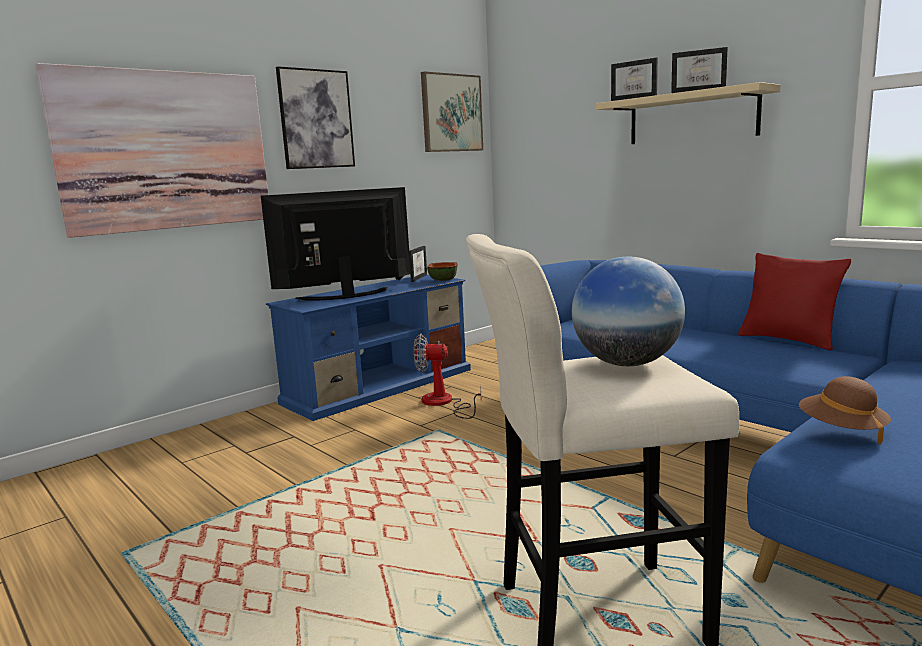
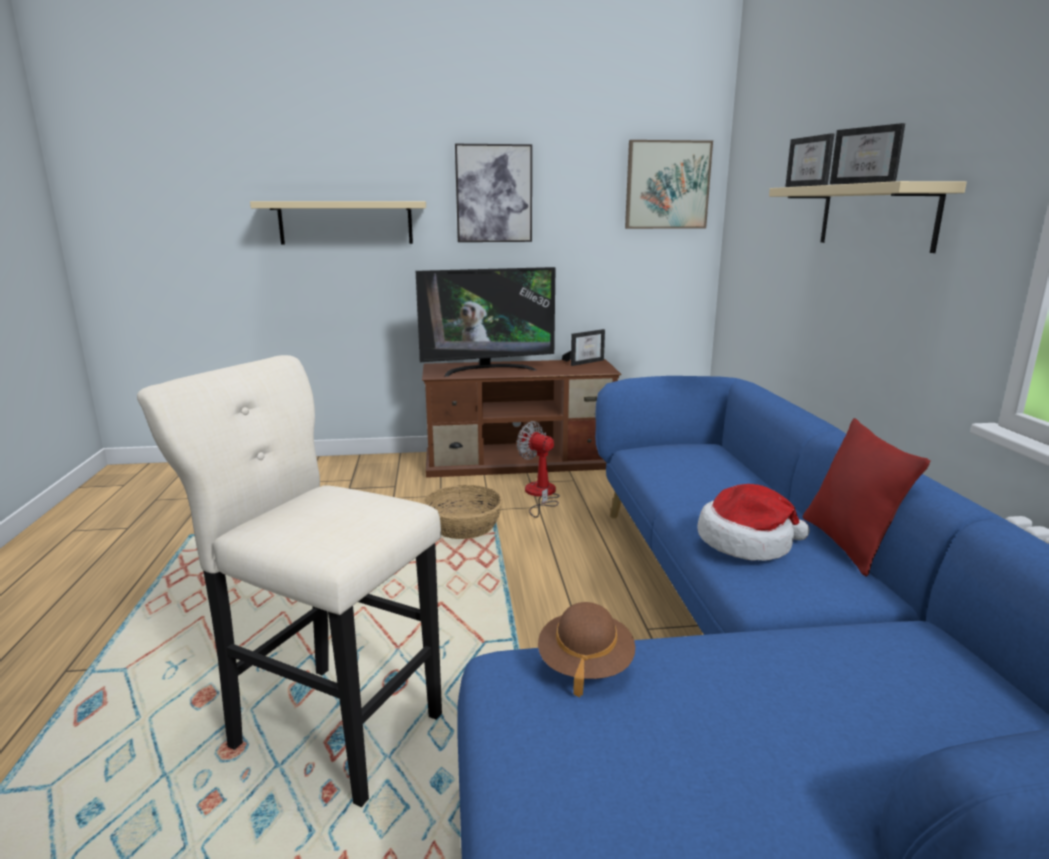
camera: 35 degrees right, 5 degrees up
picture [35,63,268,238] -> beige shelf [250,201,426,244]
television [261,187,411,301] -> television turned 150 degrees clockwise [416,267,556,377]
blue tv stand [266,275,471,421] -> brown tv stand [422,359,621,478]
bowl [427,262,458,281] -> none
globe [572,257,685,366] -> none
none -> basket [423,485,503,539]
none -> hat [698,484,810,561]

